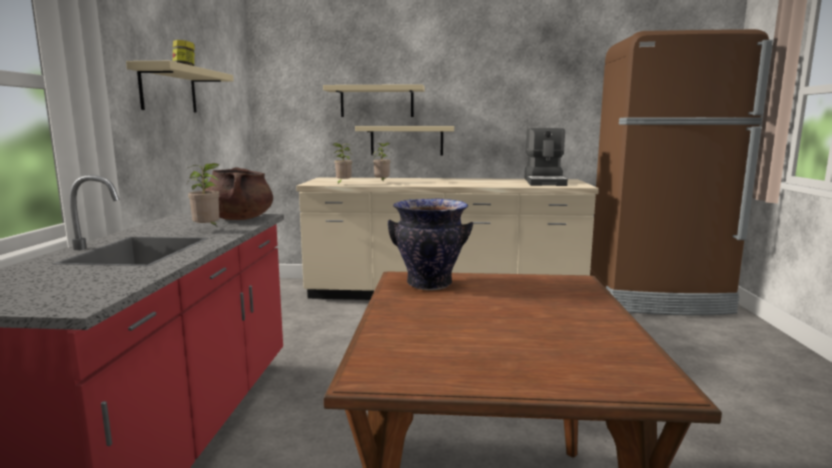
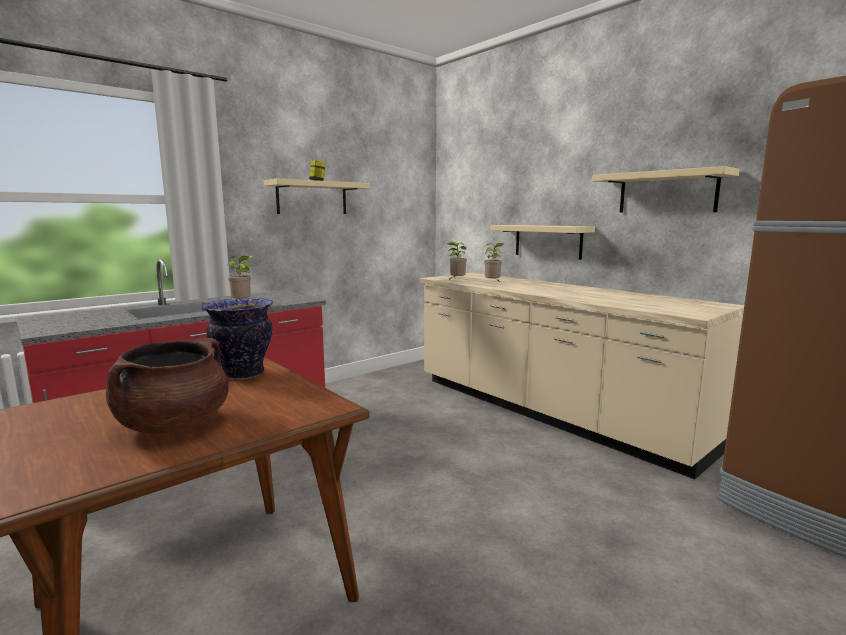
camera: 45 degrees right, 0 degrees up
brown cooking pot [205,167,273,220] -> brown cooking pot moved to [106,338,229,433]
beige shelf [323,84,425,117] -> beige shelf moved to [592,166,740,213]
coffee machine [525,128,568,186] -> none

